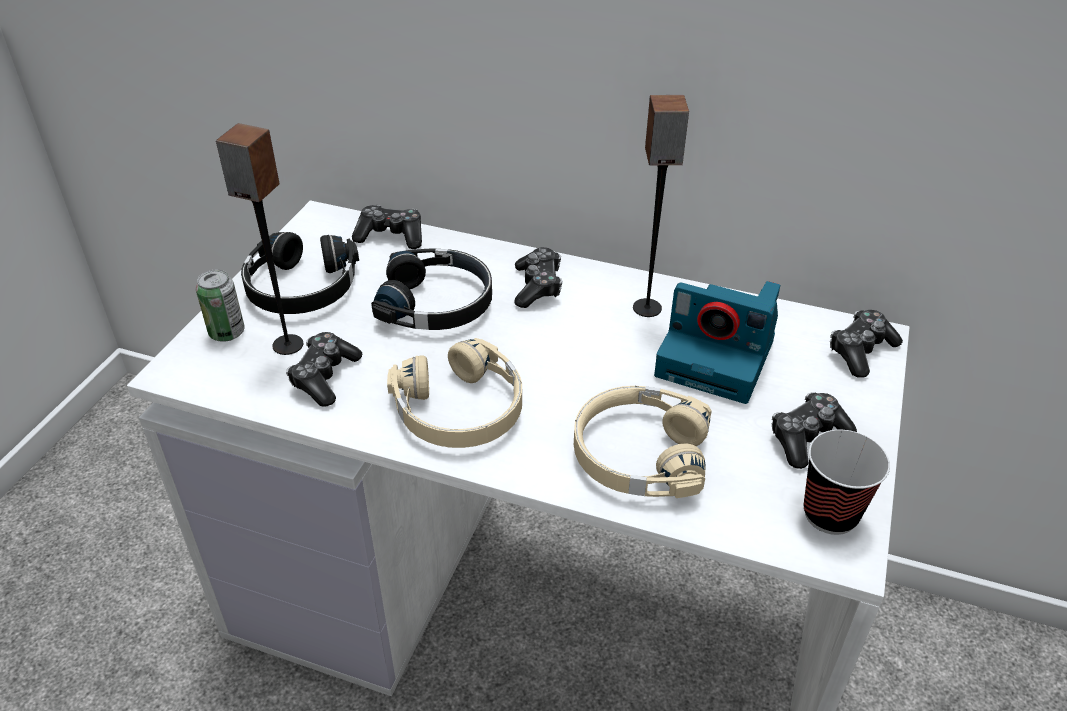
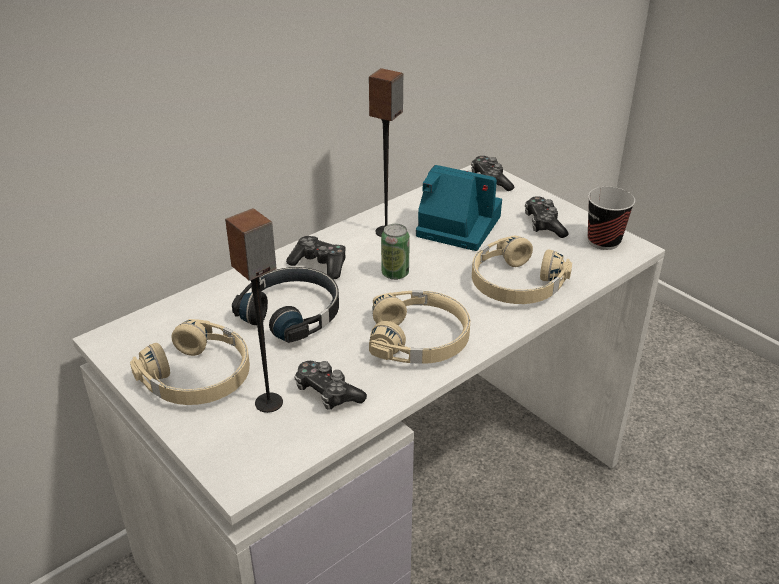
camera: 60 degrees left, 5 degrees down
can [196,270,245,341] -> can moved to [381,224,410,280]
black headphones [241,232,359,314] -> beige headphones [130,319,250,405]
game controller [352,205,422,249] -> none
camera [654,281,780,404] -> camera turned 120 degrees counterclockwise [416,165,502,251]

